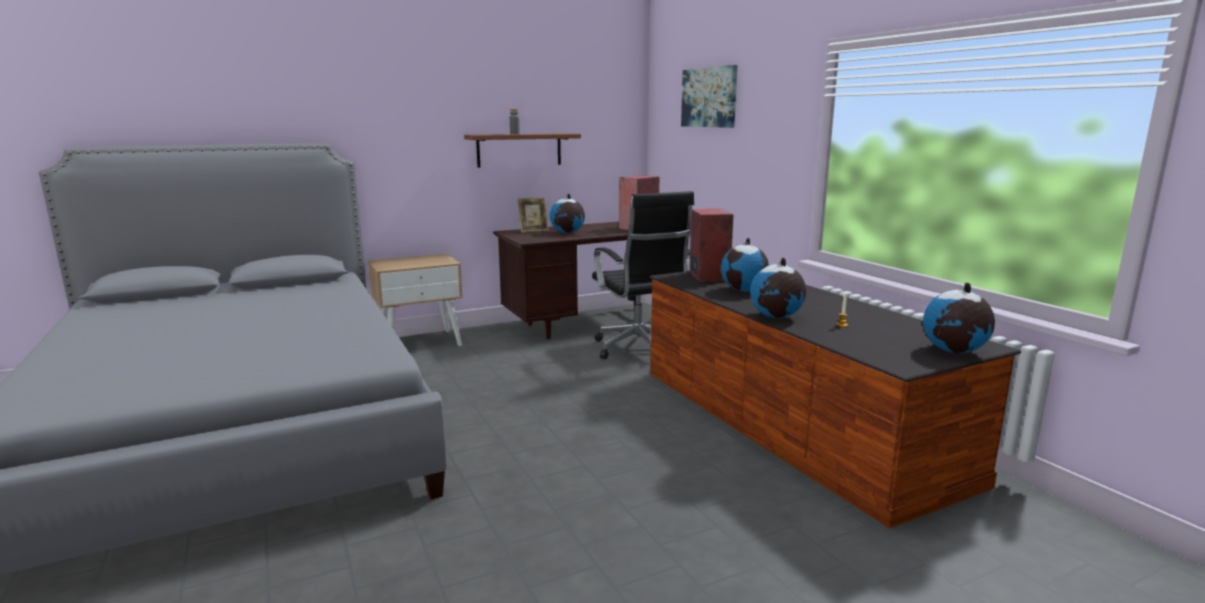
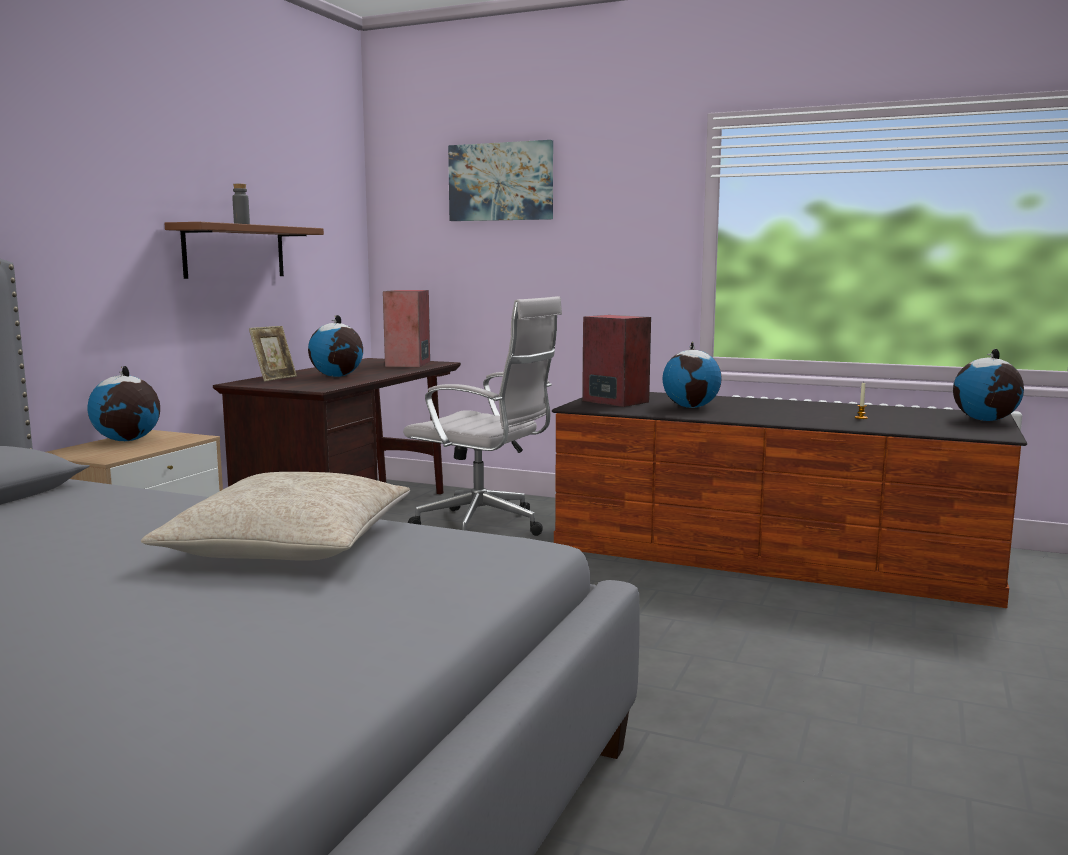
camera: 40 degrees left, 5 degrees down
black office chair [592,191,694,359] -> white office chair [403,296,562,536]
globe [750,258,806,318] -> globe moved to [87,366,160,441]
none -> beige pillow [141,472,410,561]

